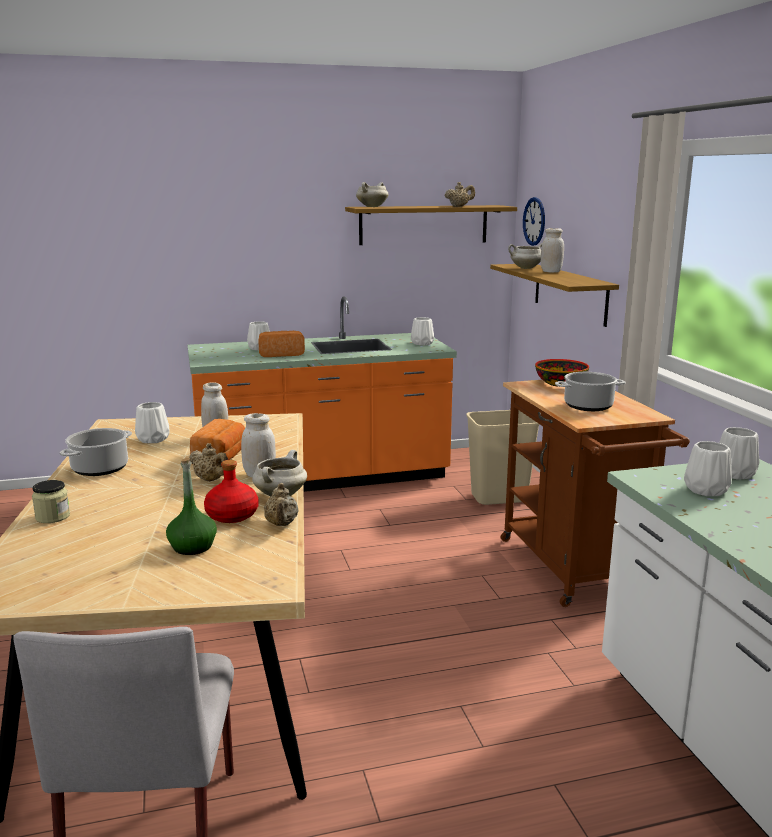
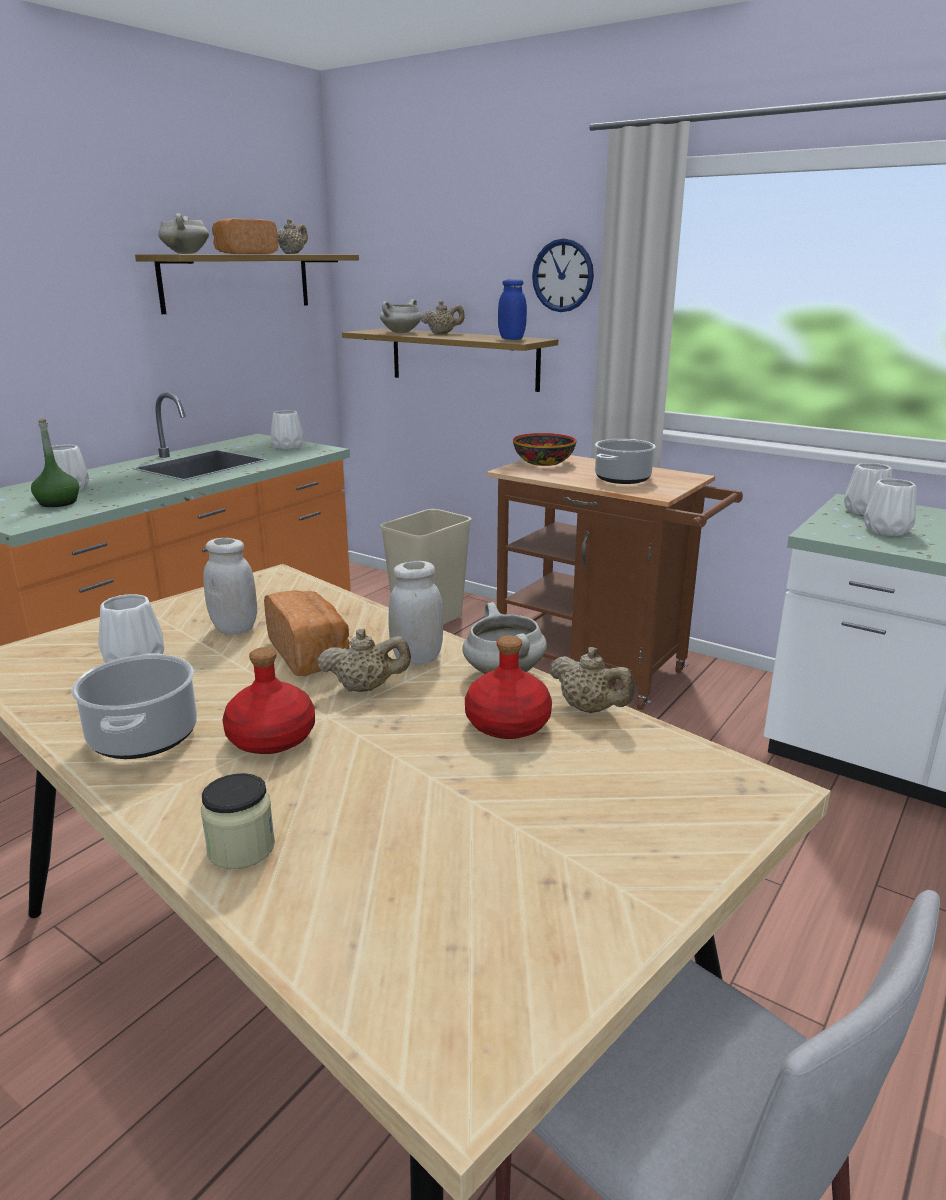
camera: 40 degrees left, 5 degrees up
green bottle [166,458,217,555] -> green bottle moved to [31,419,79,507]
bread [258,331,305,357] -> bread moved to [212,218,278,254]
wall clock [523,197,545,246] -> wall clock moved to [532,238,594,312]
white jar [541,228,564,273] -> beige teapot [421,300,464,334]
none -> red bottle [222,647,315,754]
none -> blue jar [498,279,527,340]

